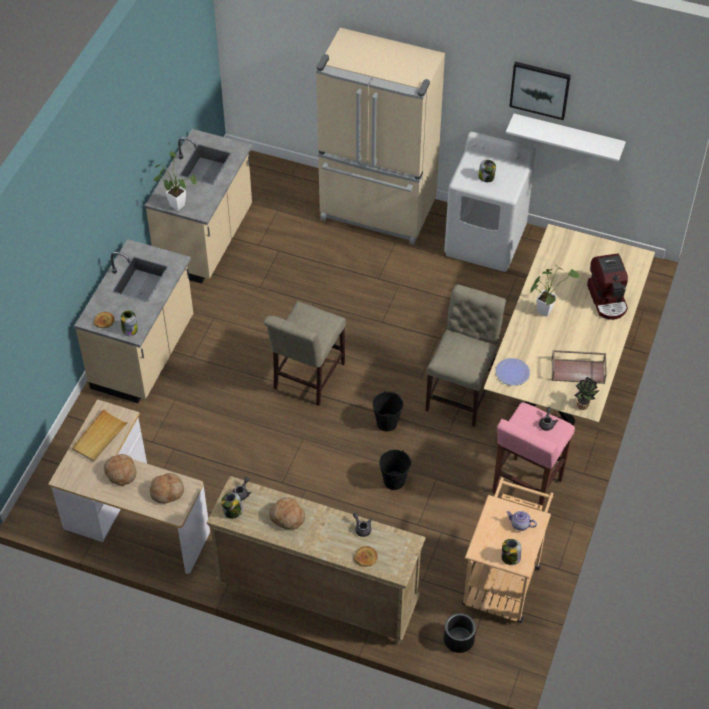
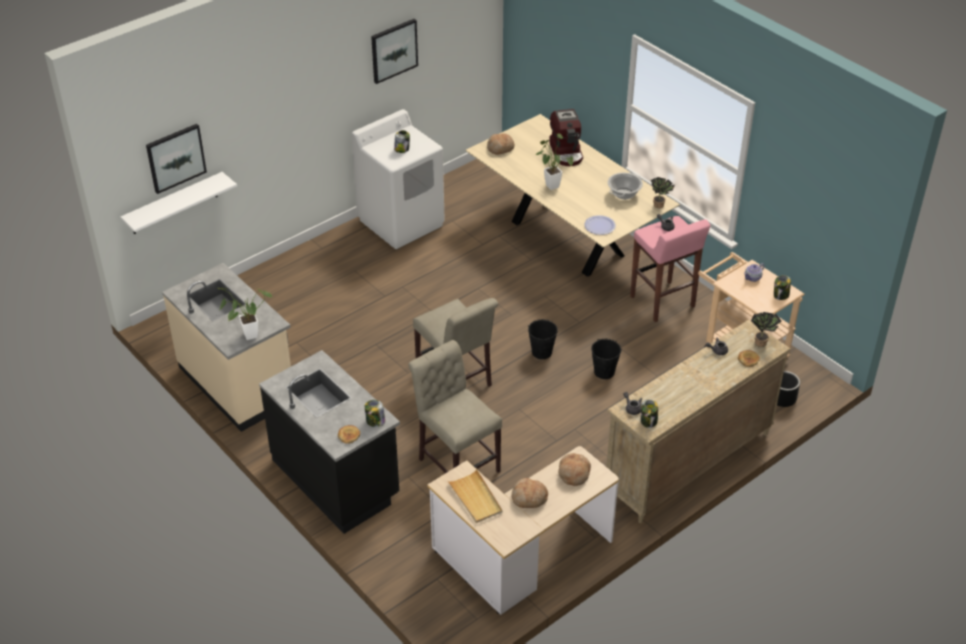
camera: 60 degrees left, 10 degrees down
beige counter [74,239,193,403] -> black counter [259,350,400,534]
bread [269,497,305,529] -> bread moved to [487,133,515,154]
beige fridge [316,28,445,245] -> none
beige chair [426,284,506,427] -> beige chair moved to [408,340,502,473]
white shelf [506,114,626,162] -> white shelf moved to [120,172,237,234]
brown tray [551,350,607,384] -> cooking pot [608,173,643,200]
coffee machine [587,253,628,320] -> coffee machine turned 60 degrees clockwise [549,109,583,166]
none -> picture [146,124,207,194]
none -> potted plant [751,312,782,347]

